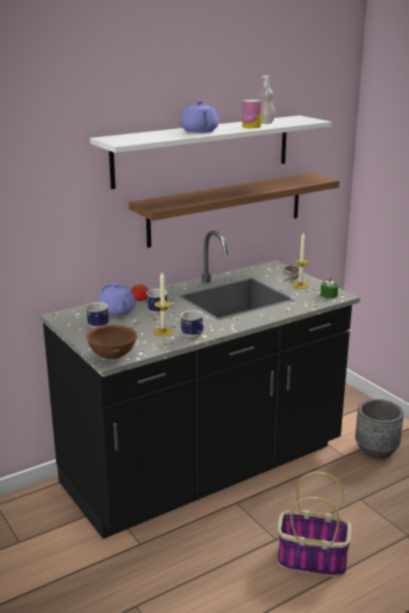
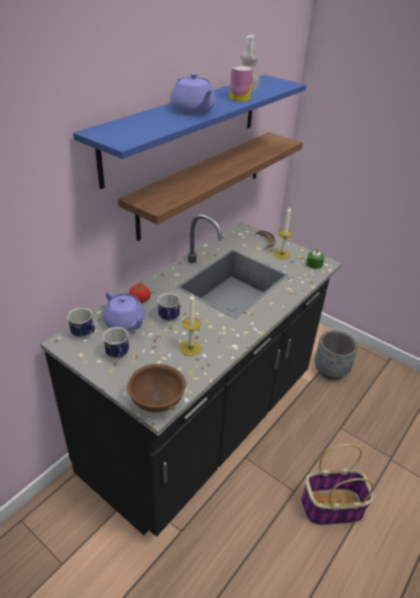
camera: 20 degrees left, 15 degrees up
white shelf [90,115,331,189] -> blue shelf [73,75,306,189]
mug [180,310,204,339] -> mug moved to [67,308,95,338]

